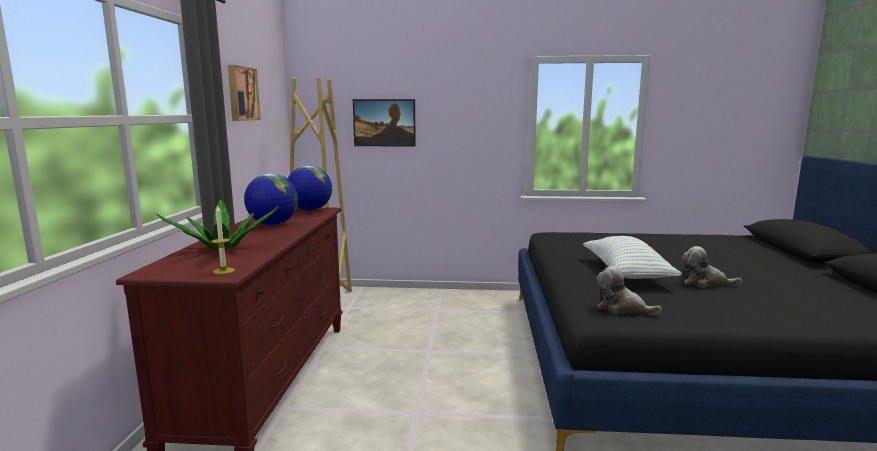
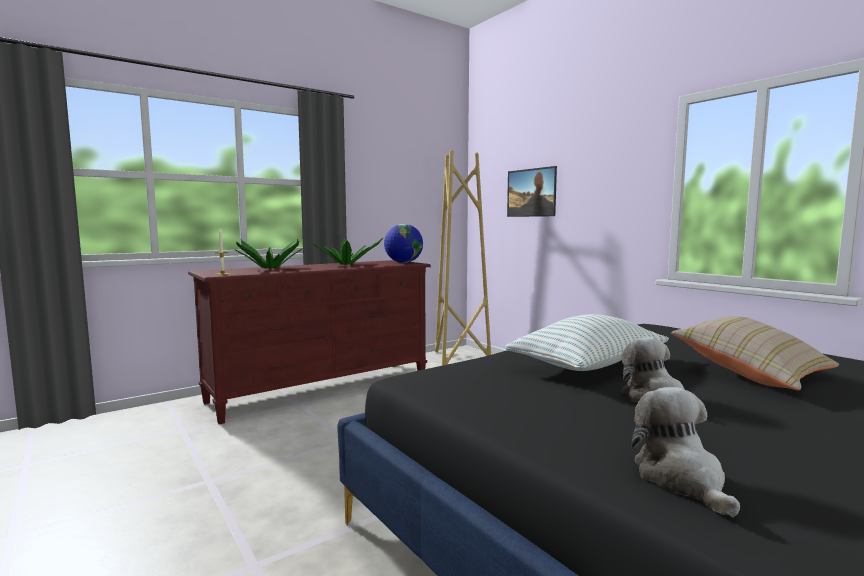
camera: 50 degrees right, 5 degrees down
picture [228,65,261,121] -> none
globe [244,173,299,225] -> potted plant [308,238,383,265]
plush toy [596,266,661,315] -> plush toy moved to [631,387,740,518]
none -> beige pillow [672,316,839,391]

